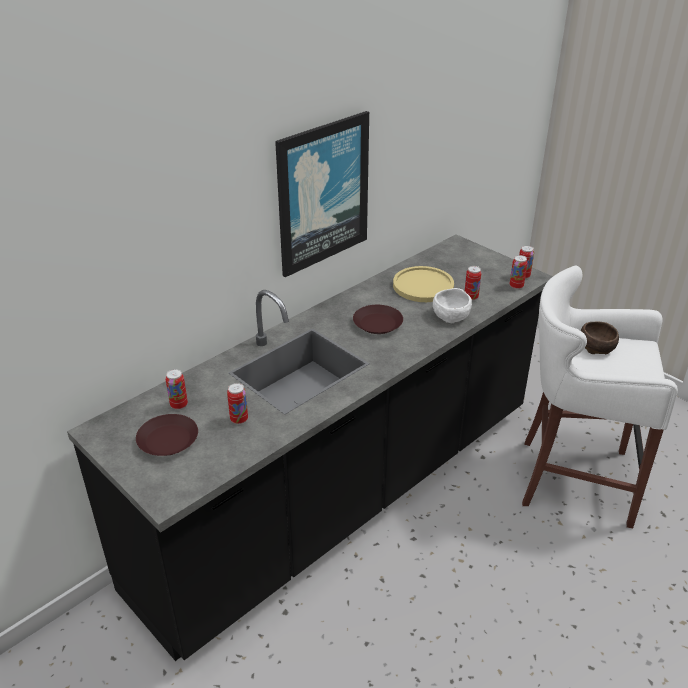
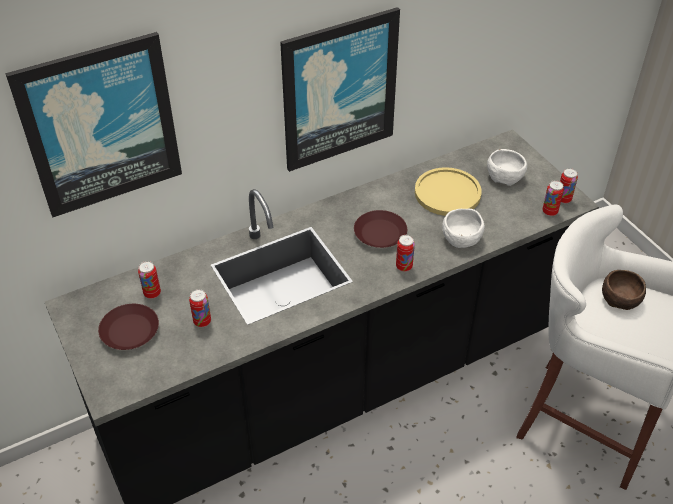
camera: 15 degrees right, 10 degrees up
can [465,266,481,301] -> can moved to [396,235,415,272]
none -> picture [5,32,182,217]
none -> white bowl [487,149,527,186]

